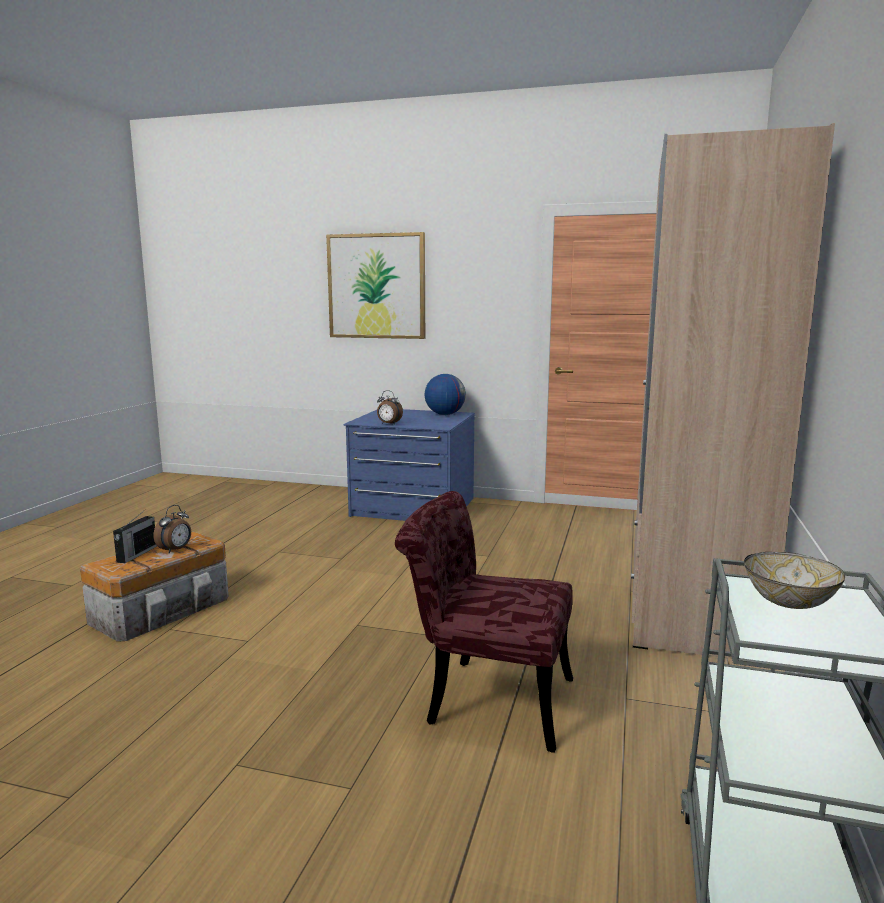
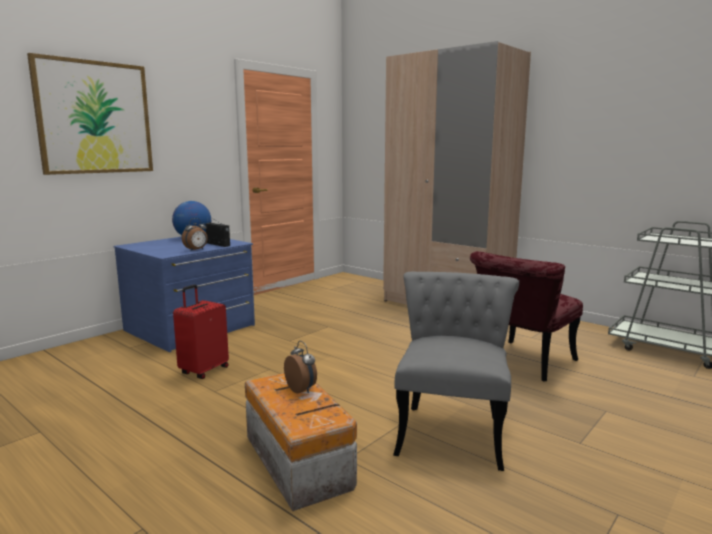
camera: 65 degrees left, 0 degrees up
radio [113,512,157,563] -> radio moved to [205,217,230,247]
bowl [744,552,845,609] -> none
none -> red suitcase [173,285,229,379]
none -> grey chair [393,272,519,471]

